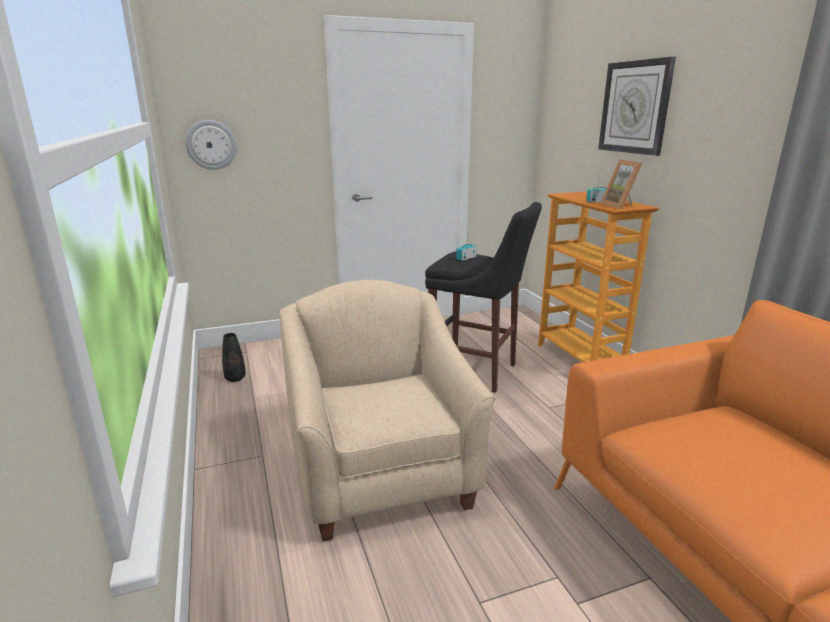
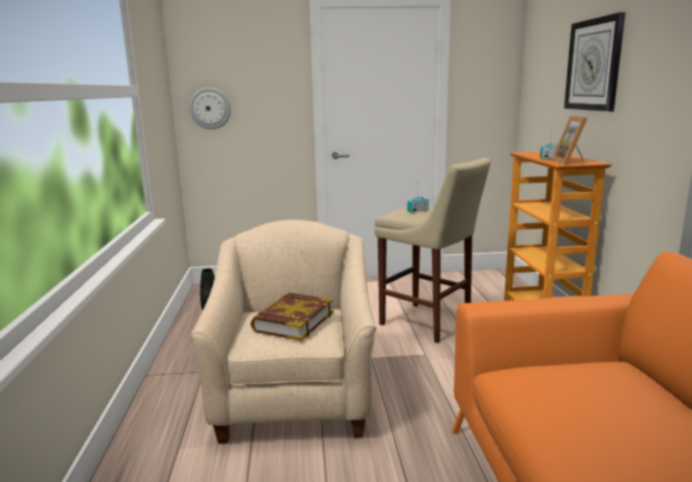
camera: 15 degrees right, 5 degrees down
black stool [425,202,542,393] -> beige stool [375,158,491,343]
none -> book [251,293,334,341]

